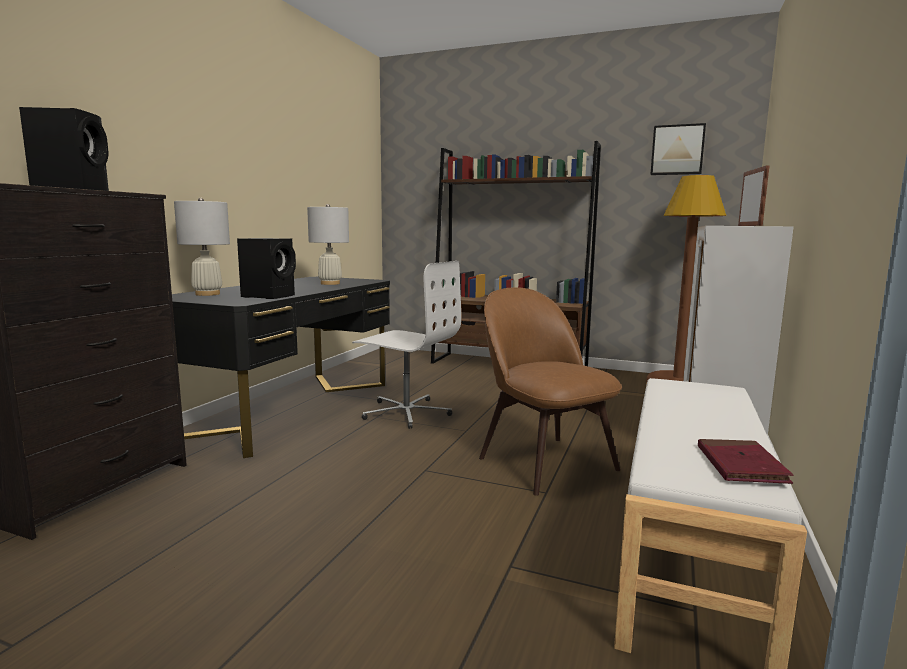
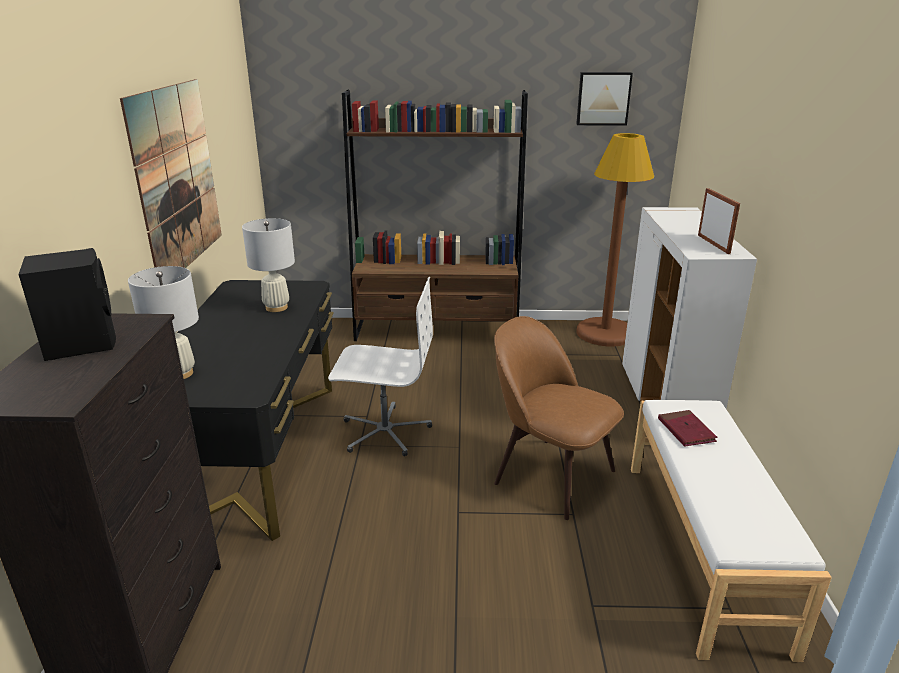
camera: 20 degrees left, 15 degrees up
black speaker [237,238,296,299] -> none
red book [698,439,793,484] -> red book moved to [658,410,717,447]
none -> picture [120,79,222,268]

